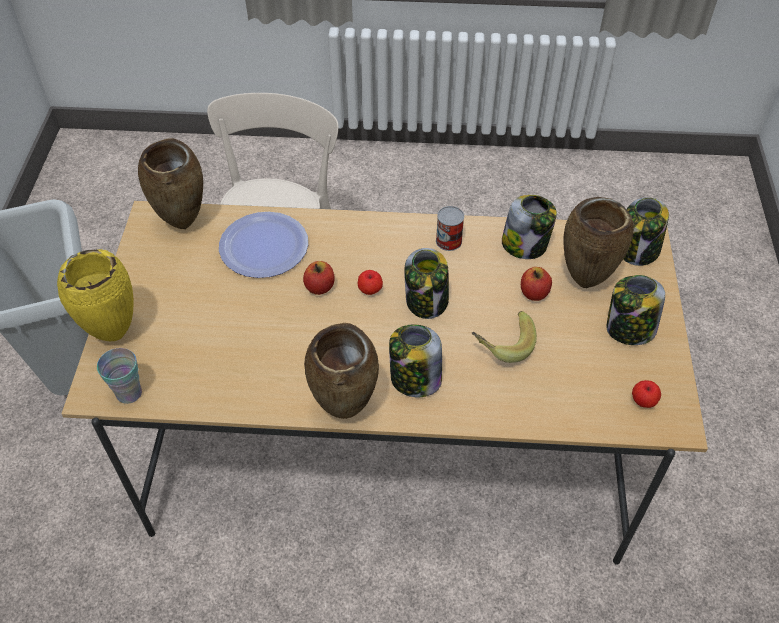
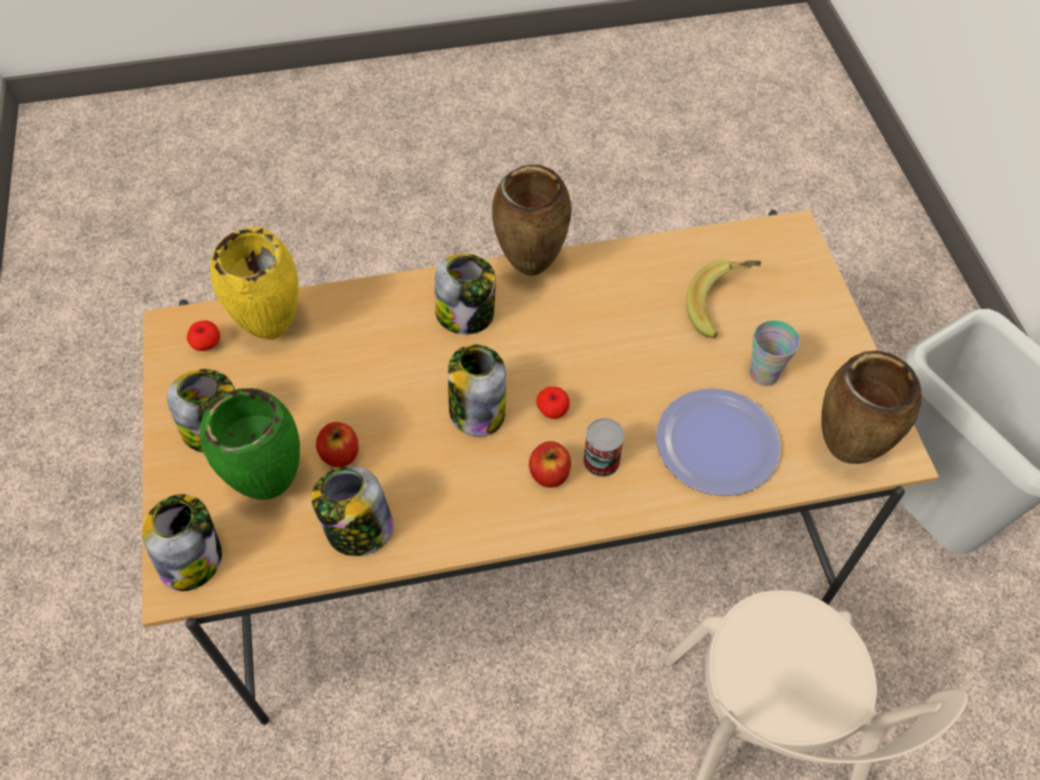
camera: 165 degrees right, 5 degrees up
yellow vase [57,249,134,341] -> yellow vase moved to [210,227,298,340]
cup [97,348,142,404] -> cup moved to [749,320,800,386]
apple [303,261,335,295] -> apple moved to [529,441,571,488]
can [436,206,464,251] -> can moved to [583,418,625,477]
banana [472,311,537,363] -> banana moved to [686,260,761,338]
brown vase [564,197,634,288] -> green vase [199,388,300,500]

